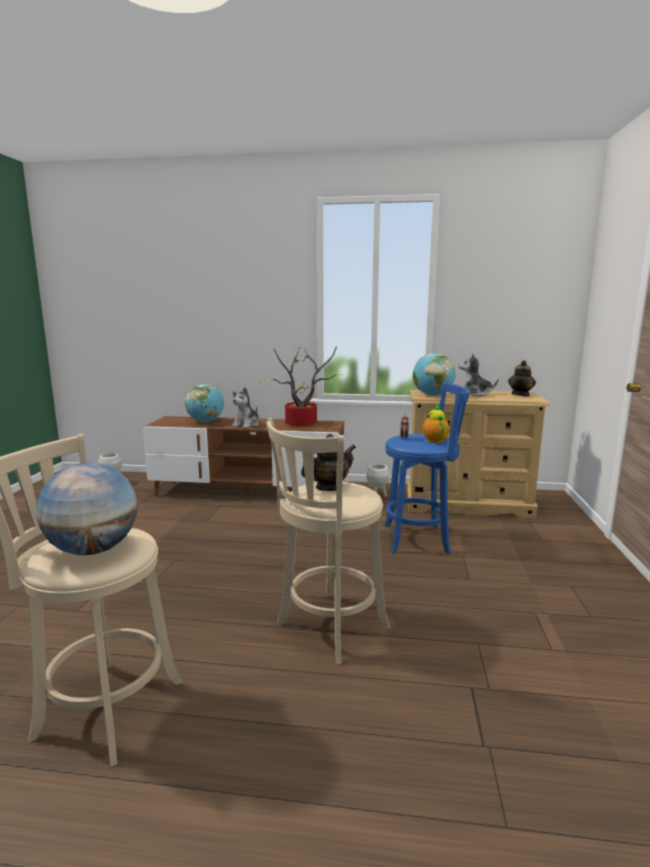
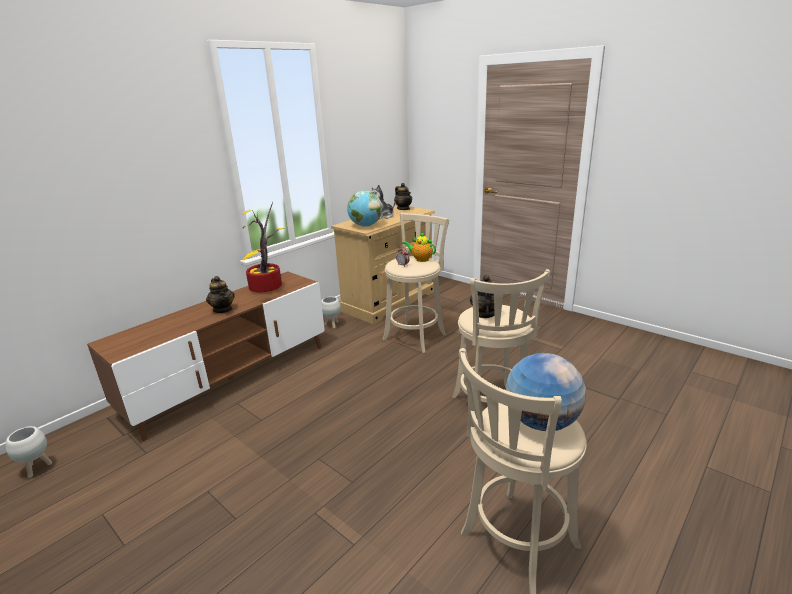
camera: 55 degrees left, 10 degrees up
globe [185,384,224,422] -> none
plush toy [232,387,259,428] -> teapot [206,276,235,313]
blue stool [385,381,470,554] -> beige stool [382,213,449,353]

